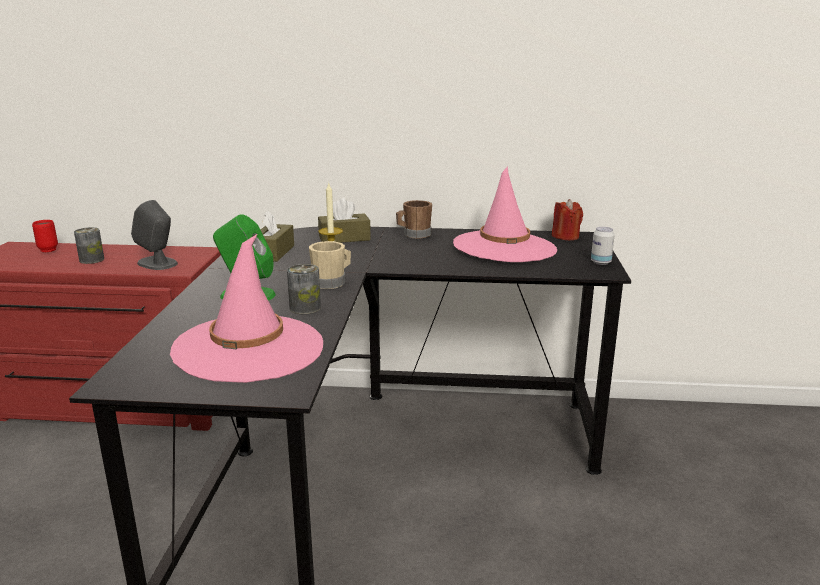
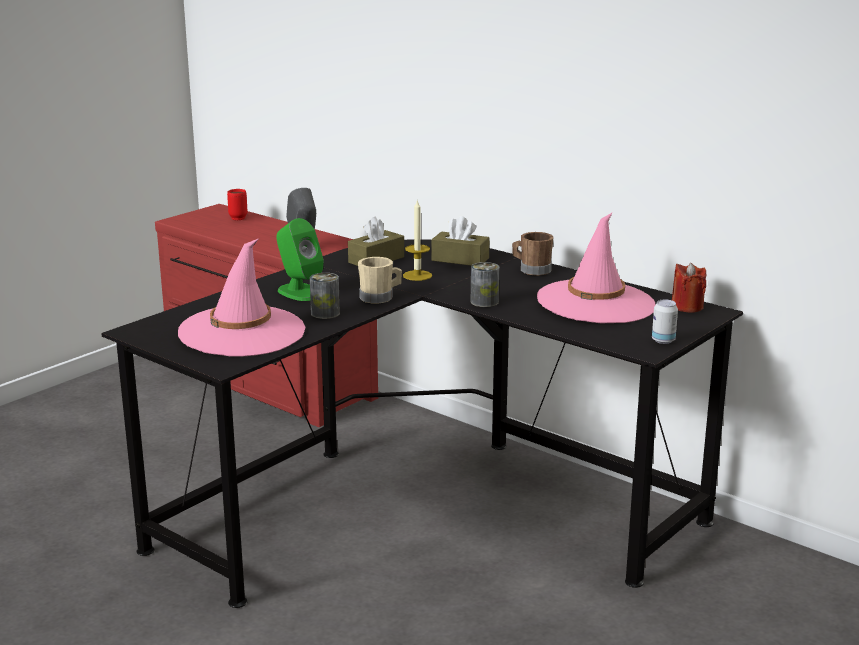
camera: 35 degrees right, 0 degrees up
can [74,227,104,264] -> can moved to [471,262,499,307]

